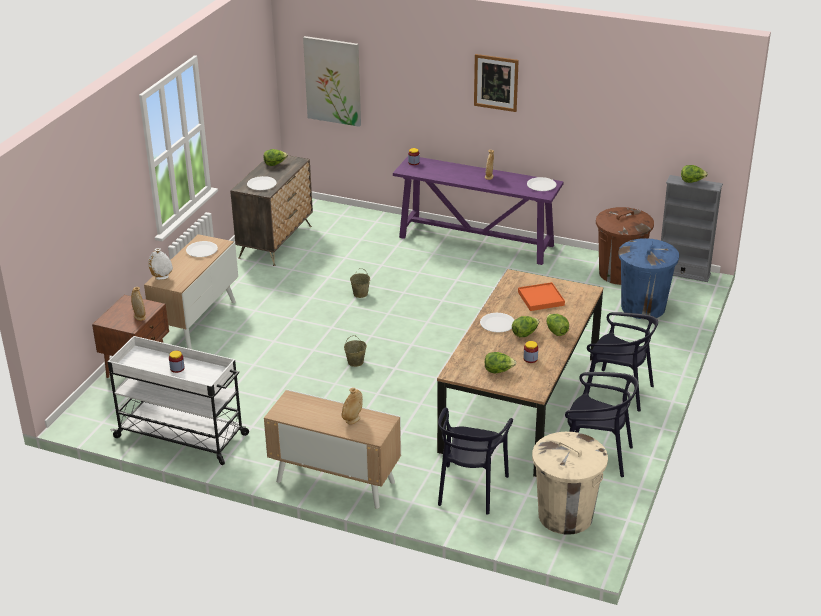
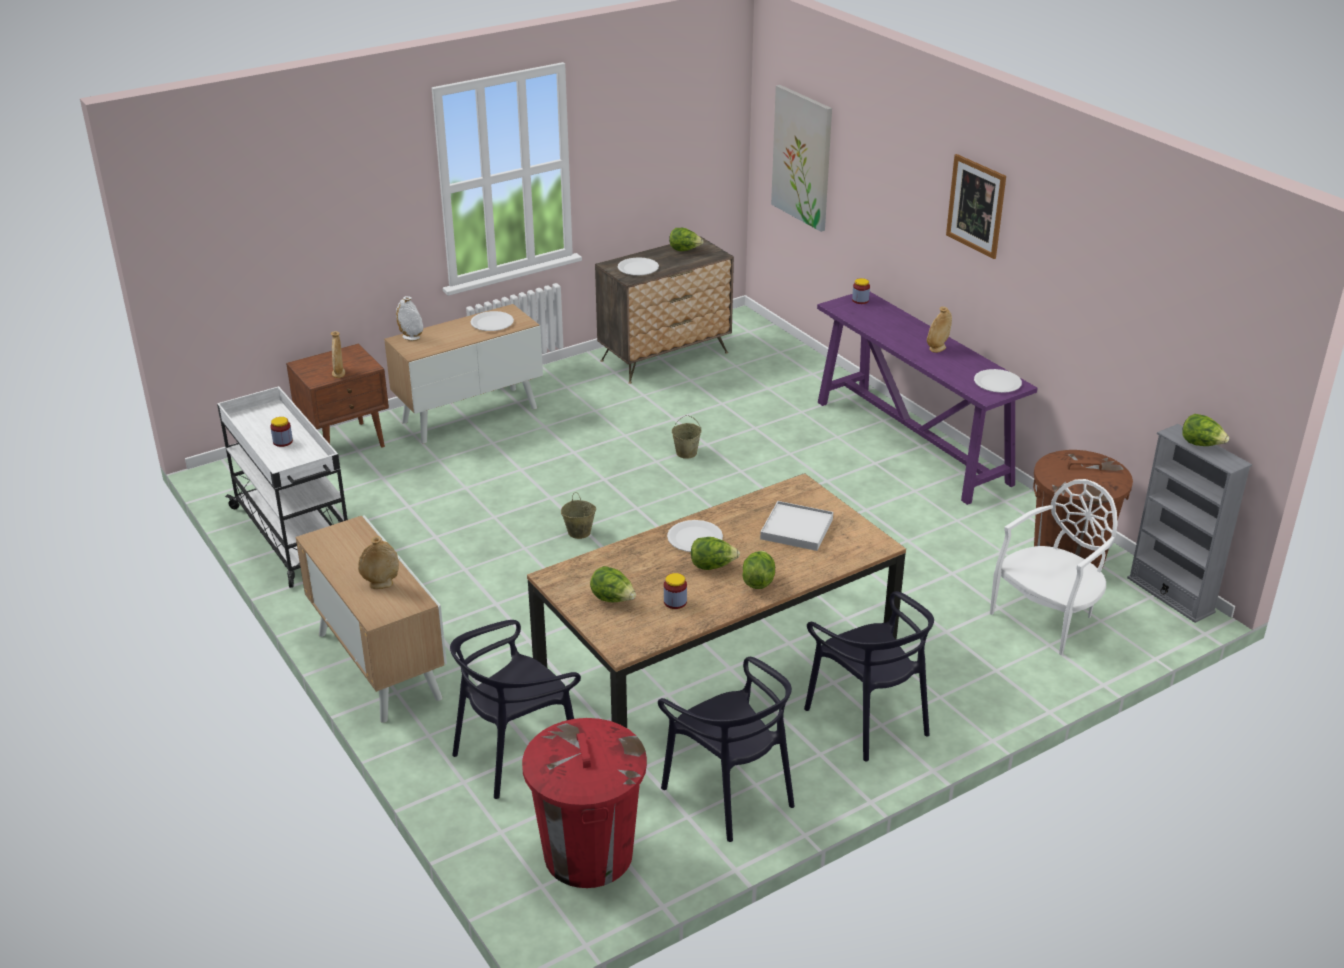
camera: 35 degrees right, 0 degrees up
orange tray [518,282,565,311] -> white tray [760,501,833,551]
beige trash can [532,432,608,535] -> red trash can [522,718,647,888]
blue trash can [618,238,679,320] -> white chair [990,479,1118,655]

